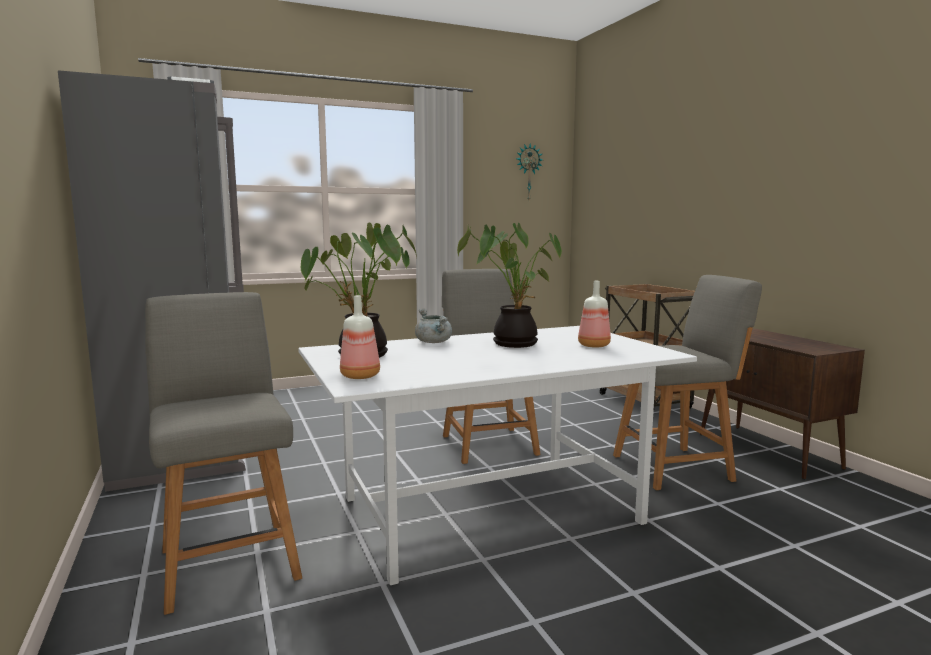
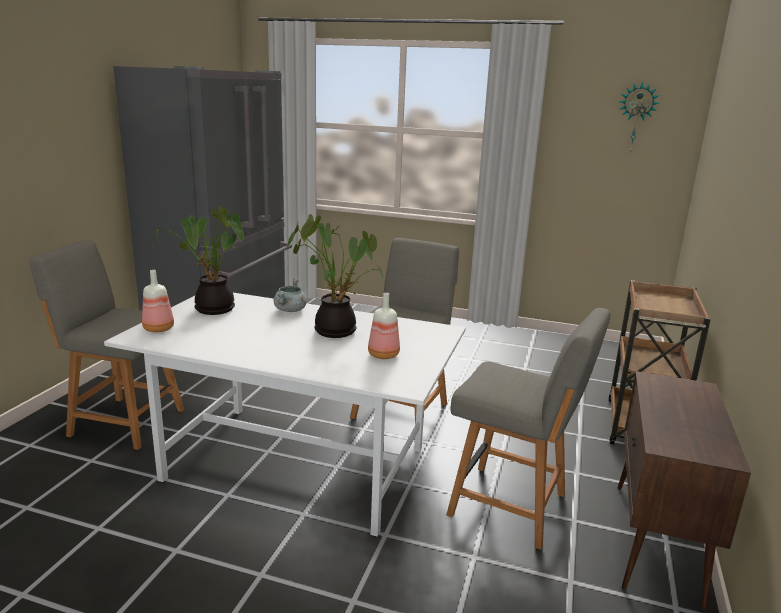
camera: 40 degrees right, 10 degrees up
grey chair [145,292,302,615] -> grey chair turned 90 degrees counterclockwise [29,240,184,450]

